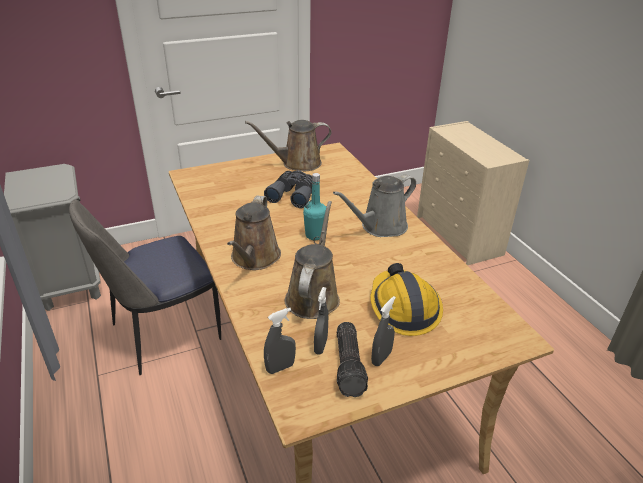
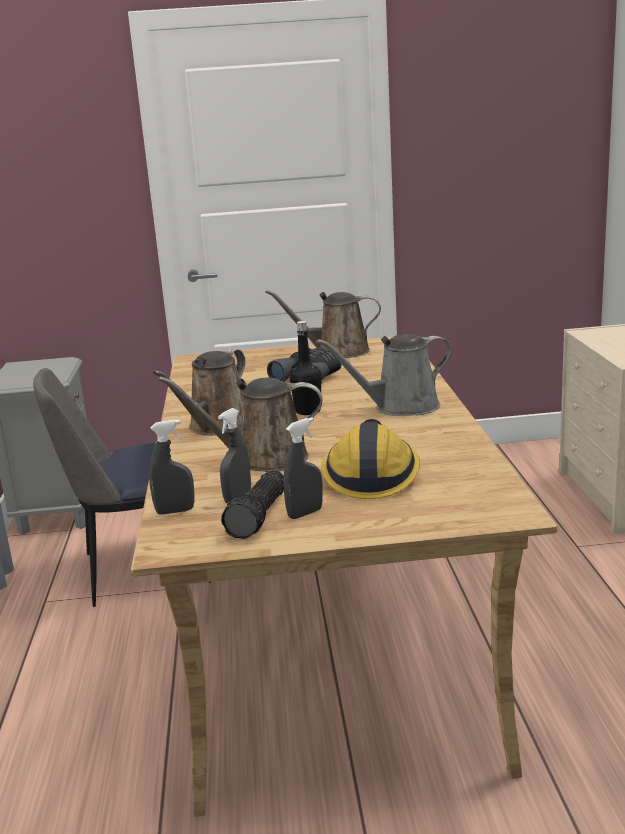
camera: 20 degrees right, 15 degrees down
brown watering can [285,201,340,319] -> brown watering can turned 120 degrees counterclockwise [159,377,323,472]
turquoise bottle [303,173,326,240] -> black bottle [289,321,322,415]

